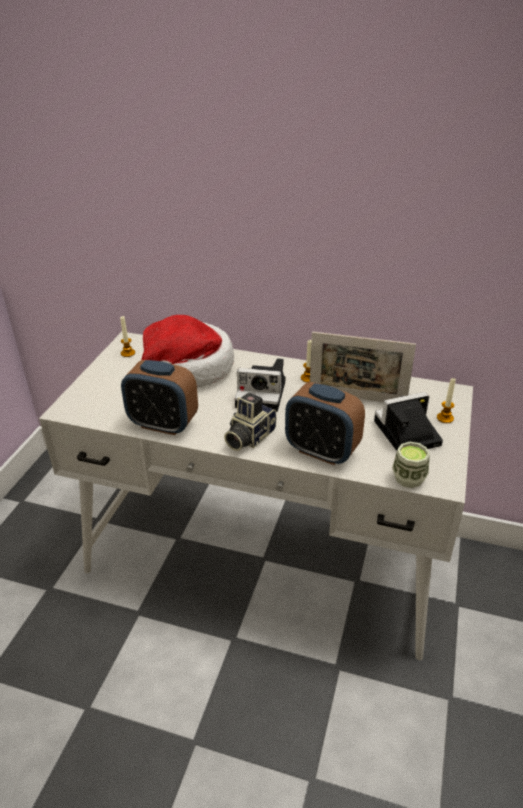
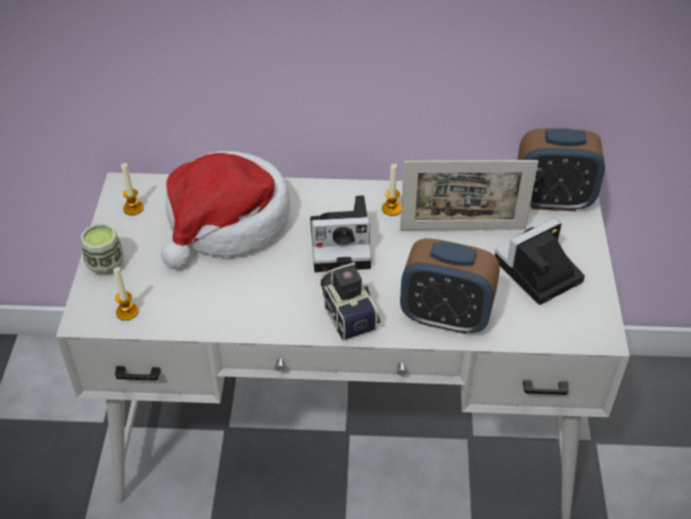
camera: 15 degrees left, 10 degrees up
alarm clock [121,360,198,435] -> alarm clock moved to [517,128,605,211]
camera [224,393,276,451] -> camera turned 135 degrees clockwise [320,262,381,341]
cup [392,442,430,488] -> cup moved to [80,224,124,275]
candle [437,378,456,423] -> candle moved to [113,267,138,321]

